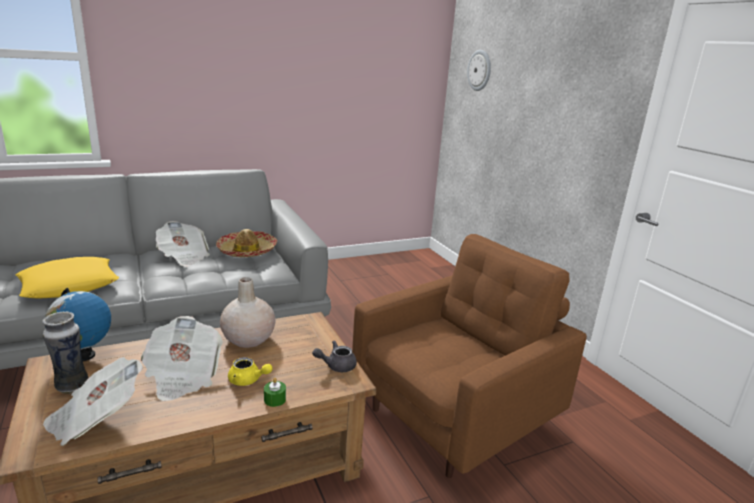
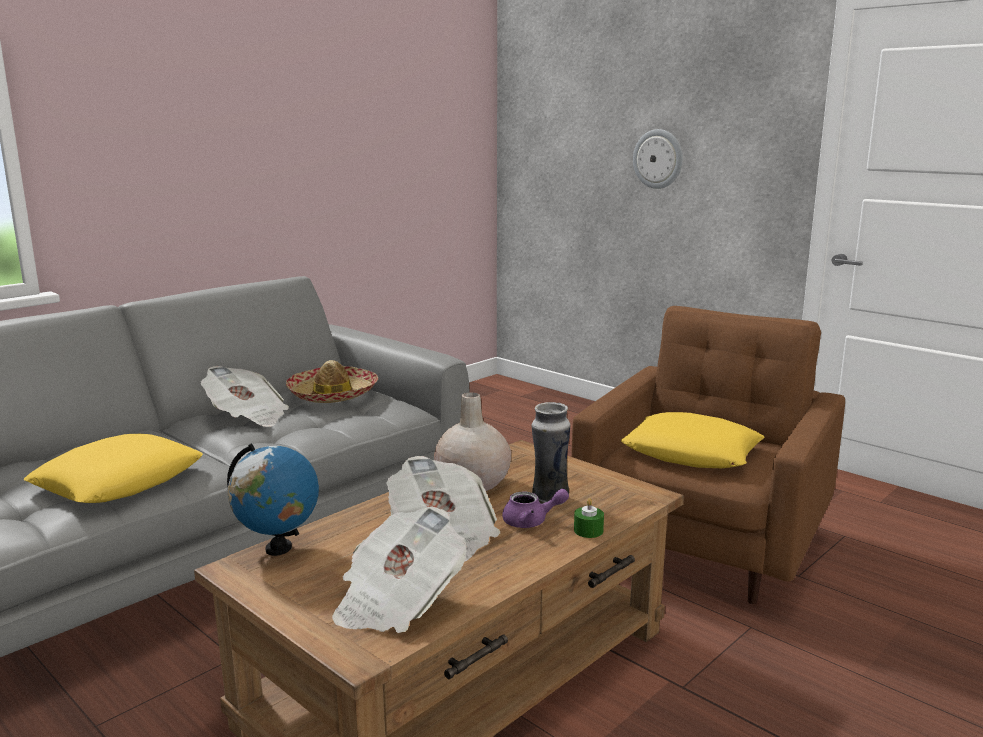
camera: 20 degrees left, 5 degrees down
vase [43,312,89,394] -> vase moved to [531,402,570,505]
yellow teapot [228,357,272,386] -> purple teapot [502,489,569,528]
grey teapot [312,341,357,372] -> none
wall clock [467,50,491,91] -> wall clock moved to [633,129,683,189]
none -> yellow pillow [621,412,765,468]

